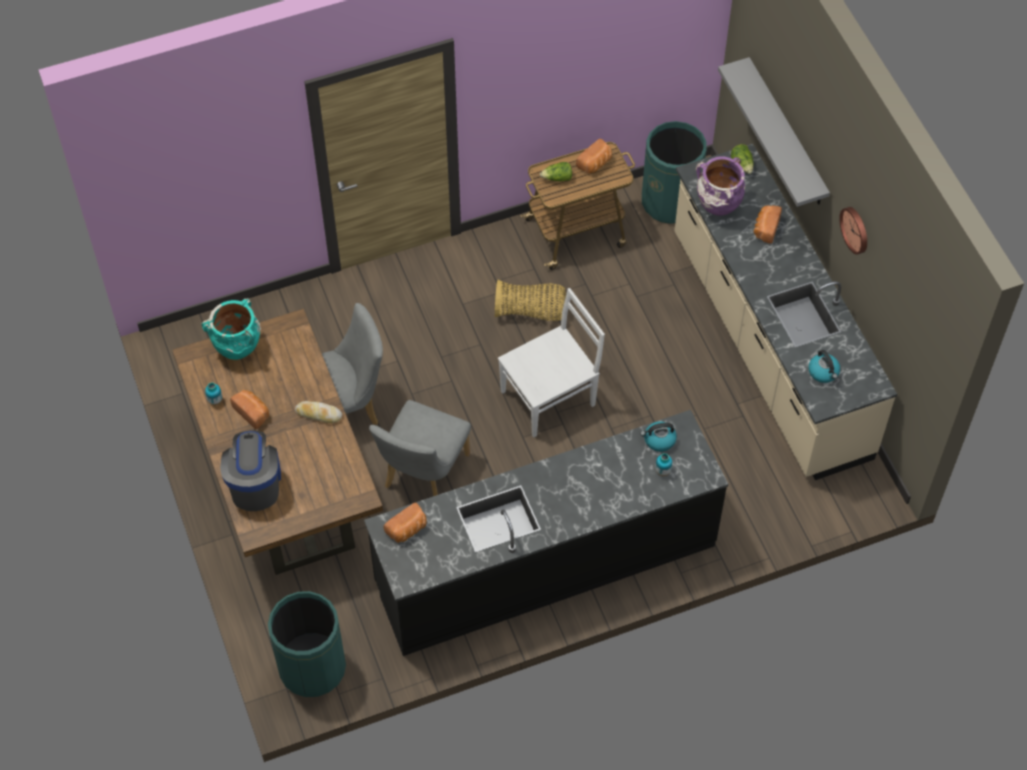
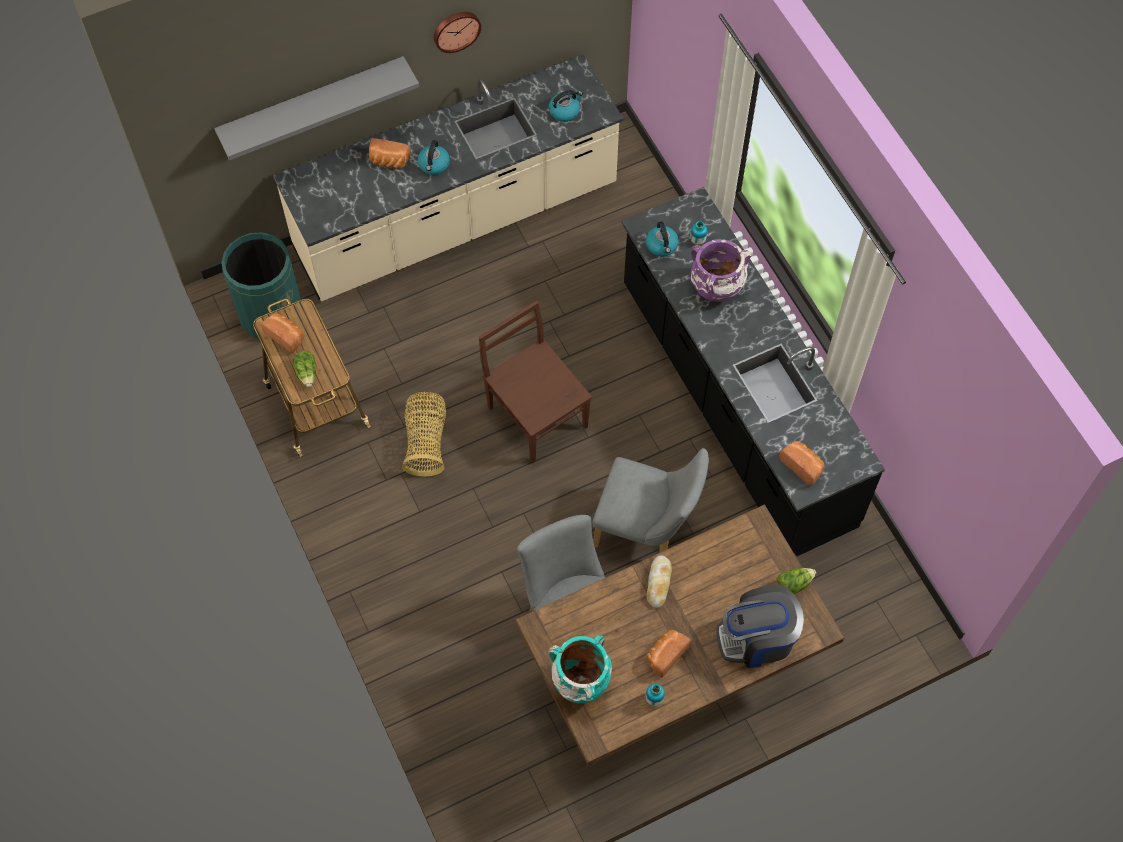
camera: 95 degrees left, 5 degrees up
green trash can [268,591,346,697] -> none
white chair [498,288,605,438] -> brown chair [479,301,592,463]
purple vase [696,156,746,216] -> purple vase moved to [691,239,751,302]
lettuce [731,144,754,174] -> lettuce moved to [777,568,816,594]
none -> kettle [418,140,450,175]

